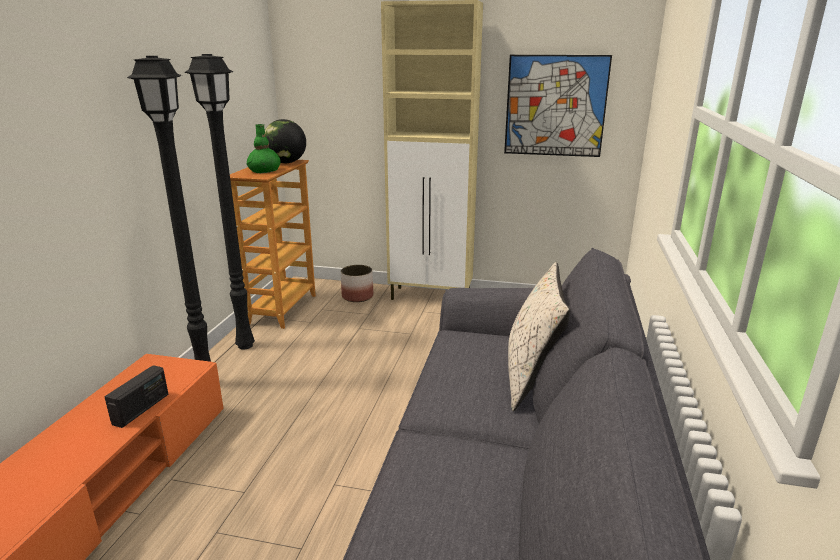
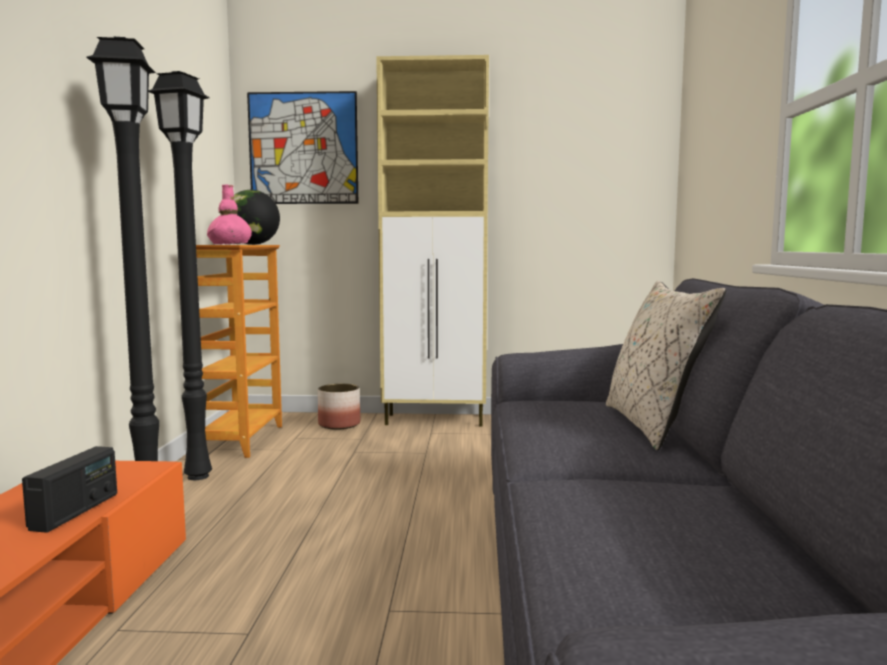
camera: 10 degrees left, 15 degrees down
green vase [247,124,281,173] -> pink vase [207,185,252,245]
picture [504,55,612,157] -> picture moved to [247,91,358,204]

